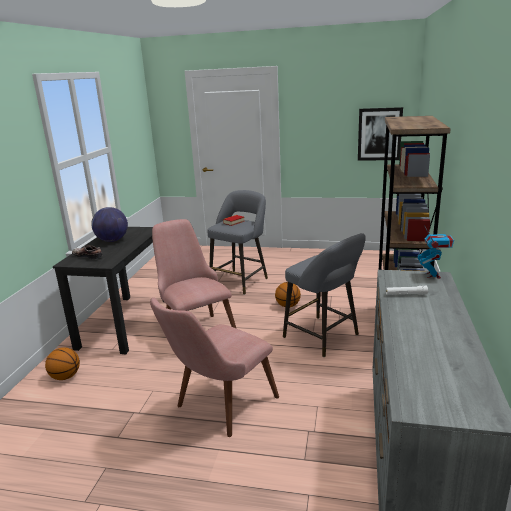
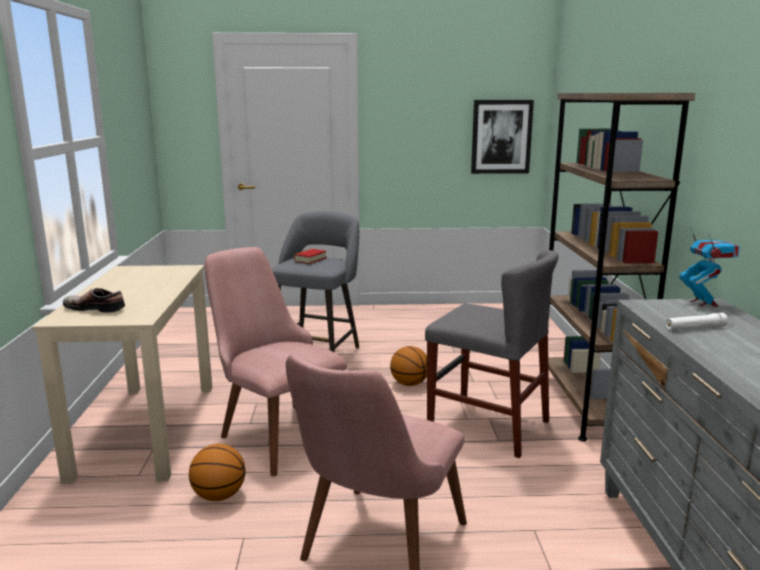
camera: 15 degrees left, 5 degrees down
basketball [45,347,80,380] -> basketball moved to [189,444,246,501]
black desk [53,227,164,354] -> beige desk [32,265,212,484]
globe [91,207,128,242] -> none
grey stool [283,233,366,357] -> grey chair [425,250,558,458]

